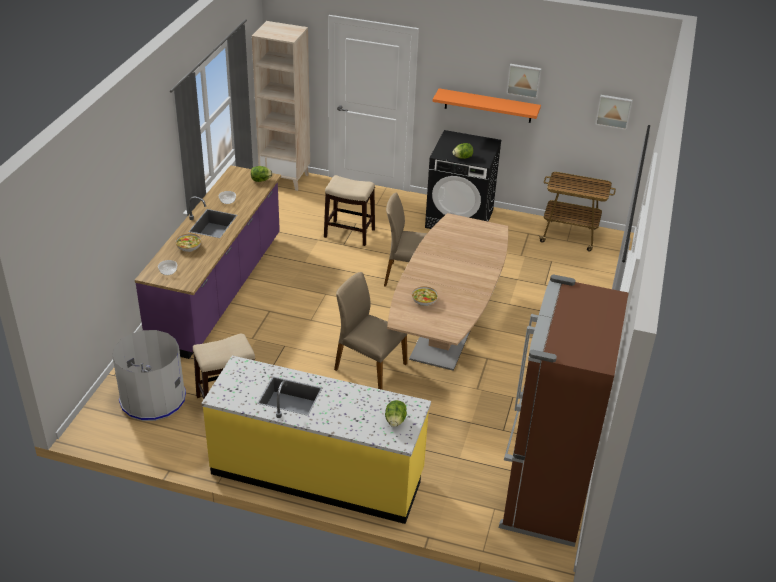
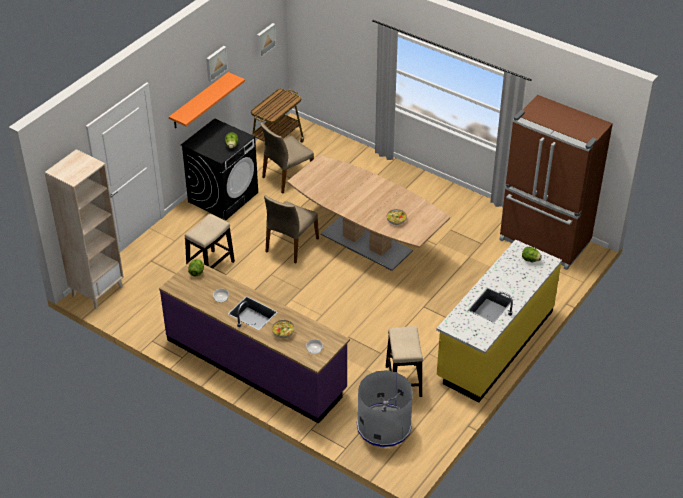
camera: 70 degrees left, 5 degrees up
beige chair [334,272,407,390] -> beige chair moved to [261,122,314,194]

